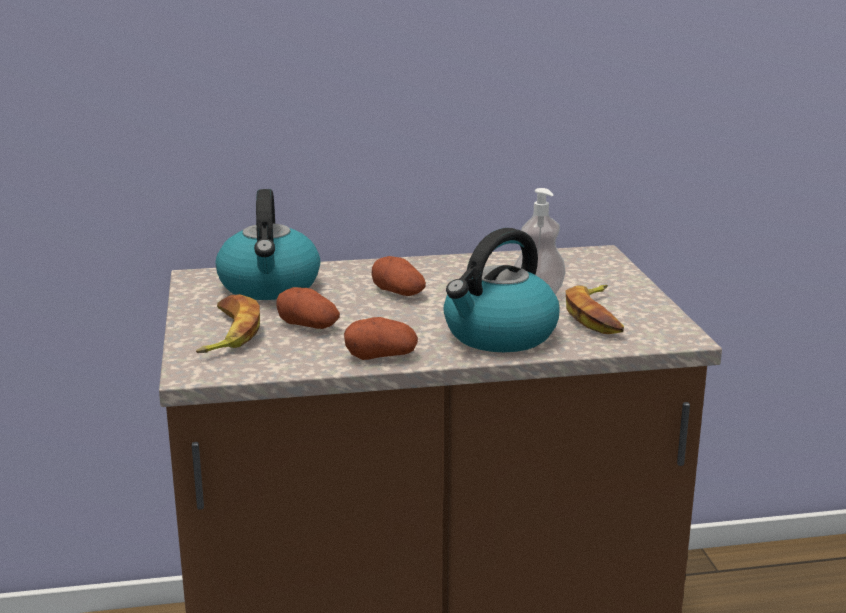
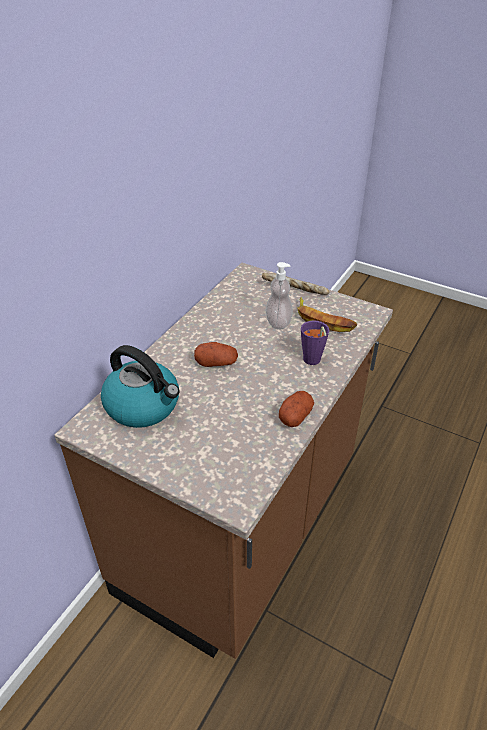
camera: 50 degrees left, 20 degrees up
banana [196,294,260,353] -> none
potato [277,287,340,329] -> none
kettle [444,228,560,352] -> purple cup [301,320,329,365]
none -> bread [262,273,330,295]

